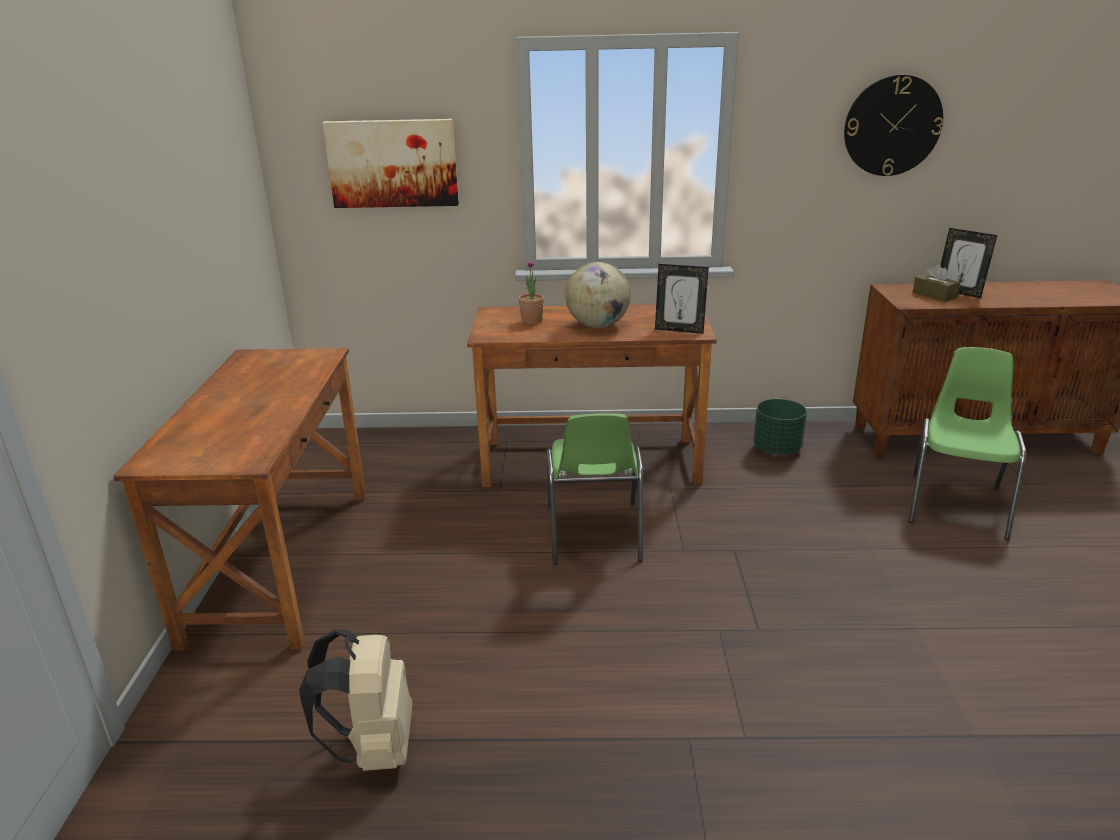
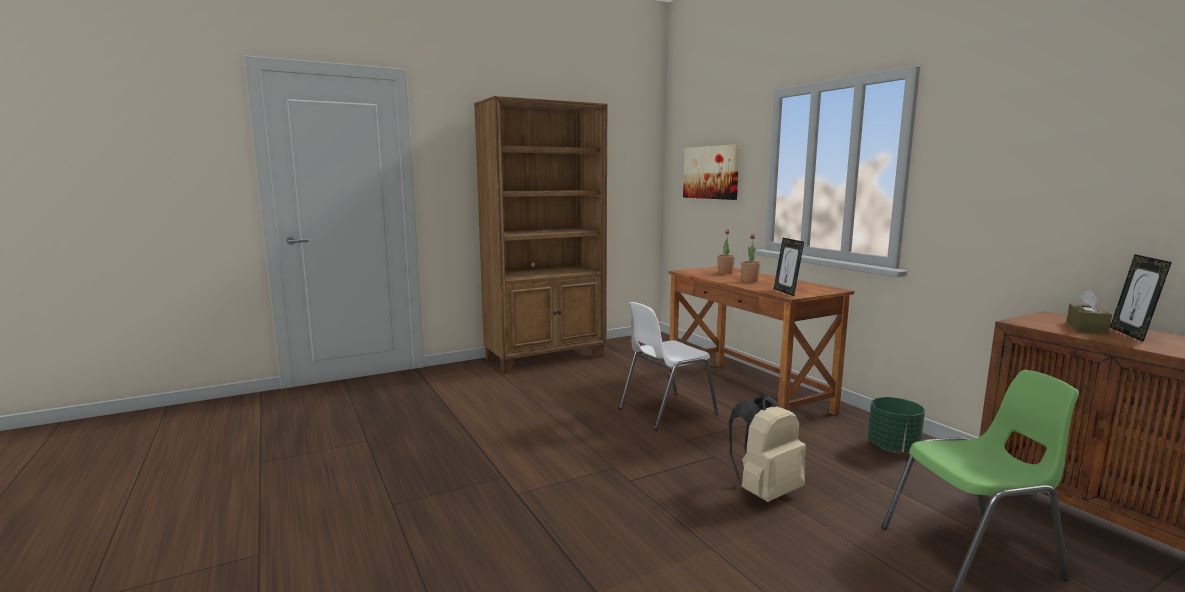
camera: 60 degrees right, 15 degrees down
brown desk [113,348,366,651] -> brown bookcase [474,96,607,374]
beige backpack [299,629,413,771] -> beige backpack moved to [729,395,806,502]
green chair [546,413,643,565] -> white chair [619,302,719,430]
globe [565,262,631,328] -> potted plant [741,234,761,282]
wall clock [844,75,943,176] -> none

